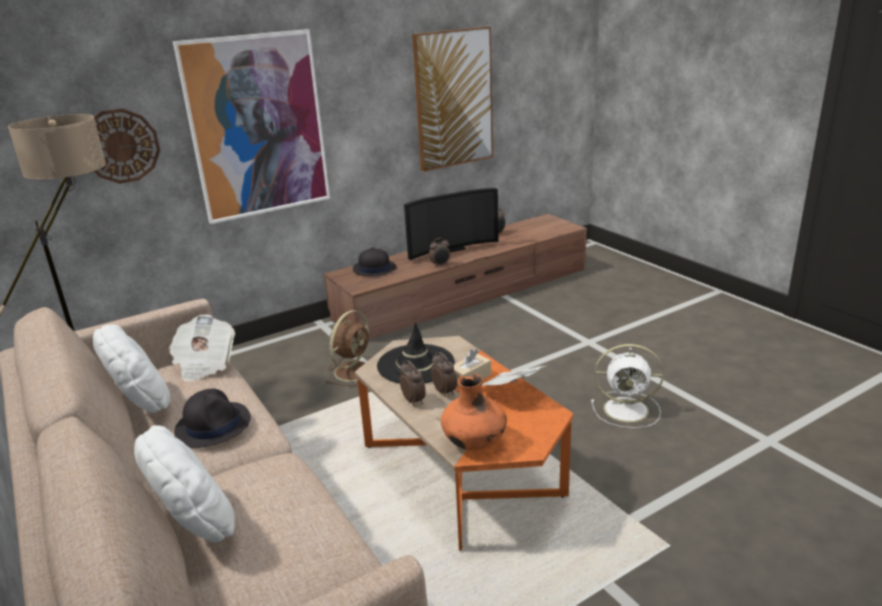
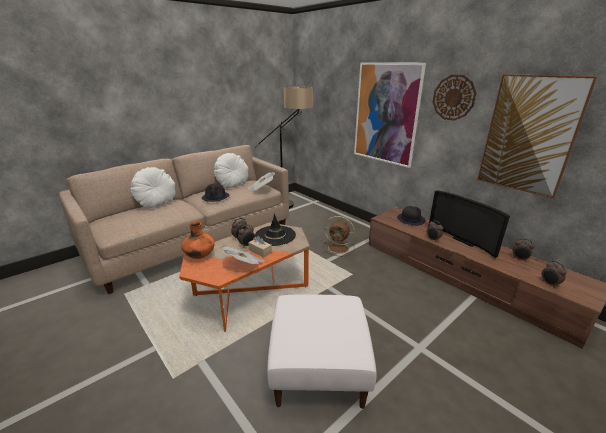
camera: 80 degrees right, 0 degrees up
wall clock [94,109,160,184] -> wall clock moved to [433,75,476,121]
white fan [591,344,664,428] -> white ottoman [267,295,377,409]
none -> alarm clock [541,261,567,288]

